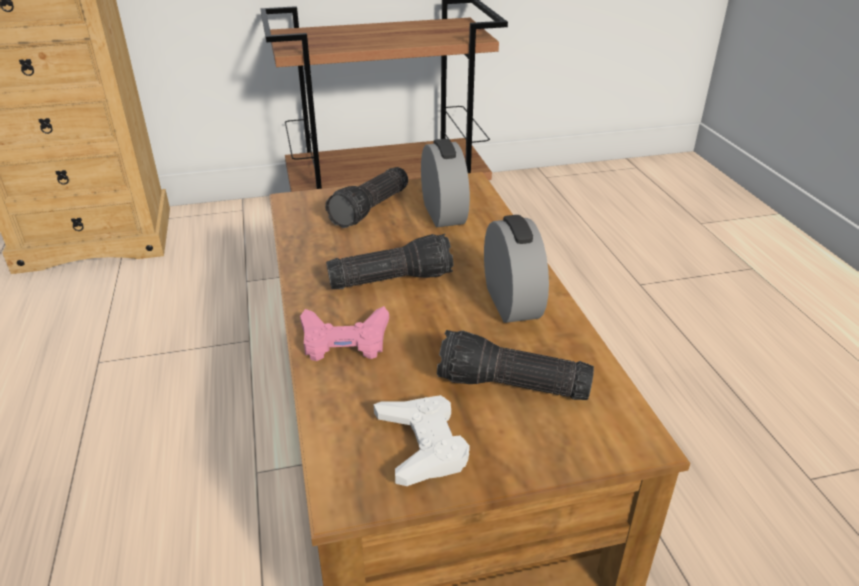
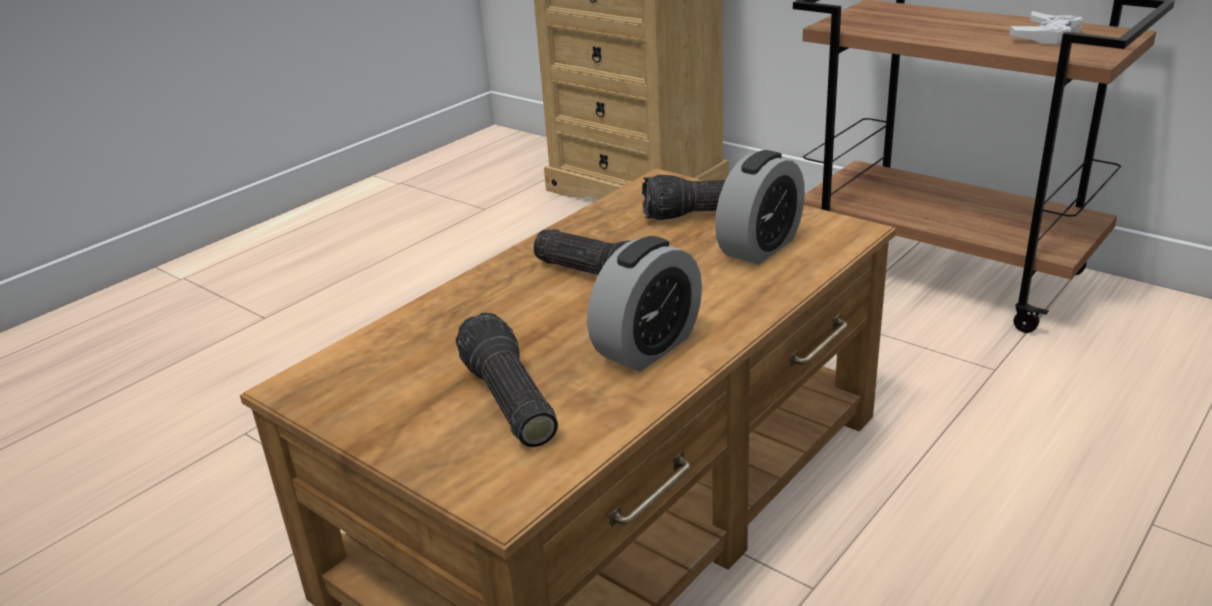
camera: 55 degrees right, 5 degrees down
pink game controller [300,306,389,361] -> none
white game controller [374,395,470,486] -> white game controller moved to [1009,11,1083,45]

